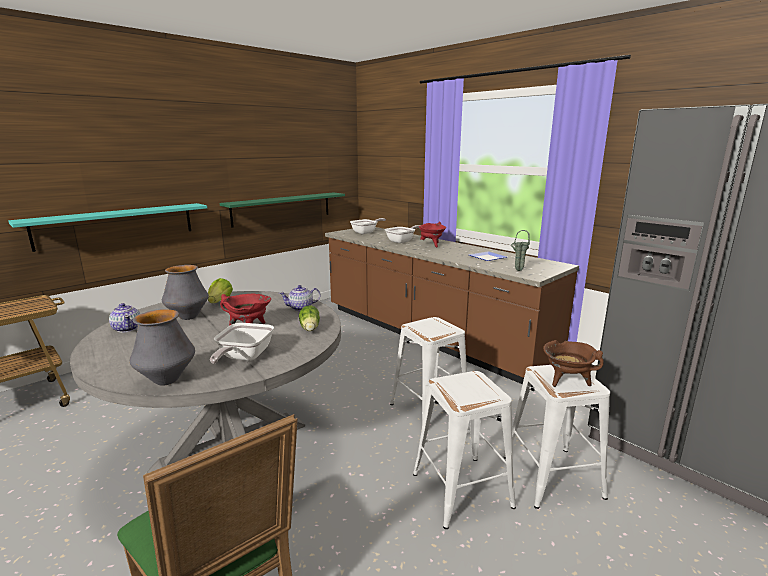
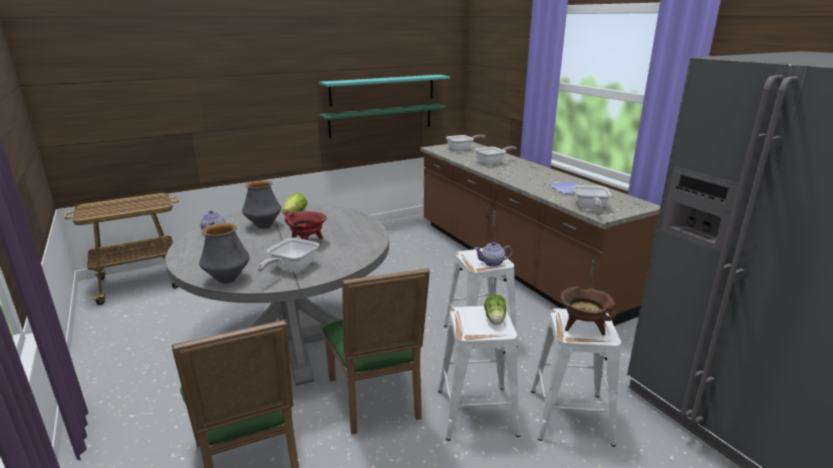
camera: 15 degrees right, 5 degrees up
turquoise shelf [8,203,207,252] -> turquoise shelf moved to [319,75,450,107]
teapot [279,285,320,311] -> teapot moved to [474,242,512,267]
lettuce [299,306,320,331] -> lettuce moved to [484,294,506,325]
red cooking pot [419,222,446,247] -> none
green vase [511,230,530,271] -> frying pan [574,185,611,209]
none -> green chair [322,268,430,434]

